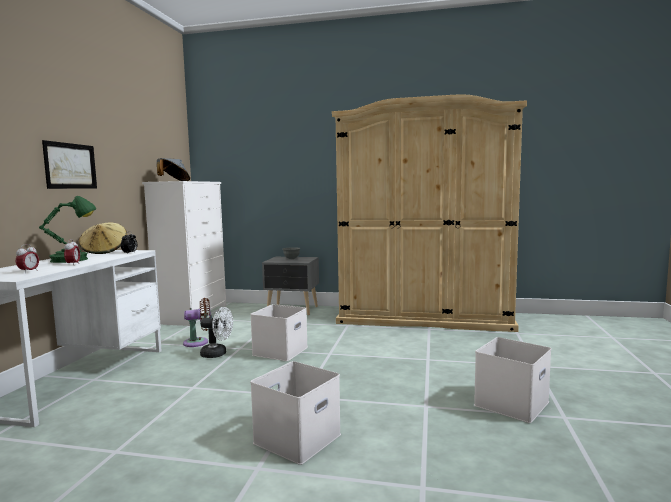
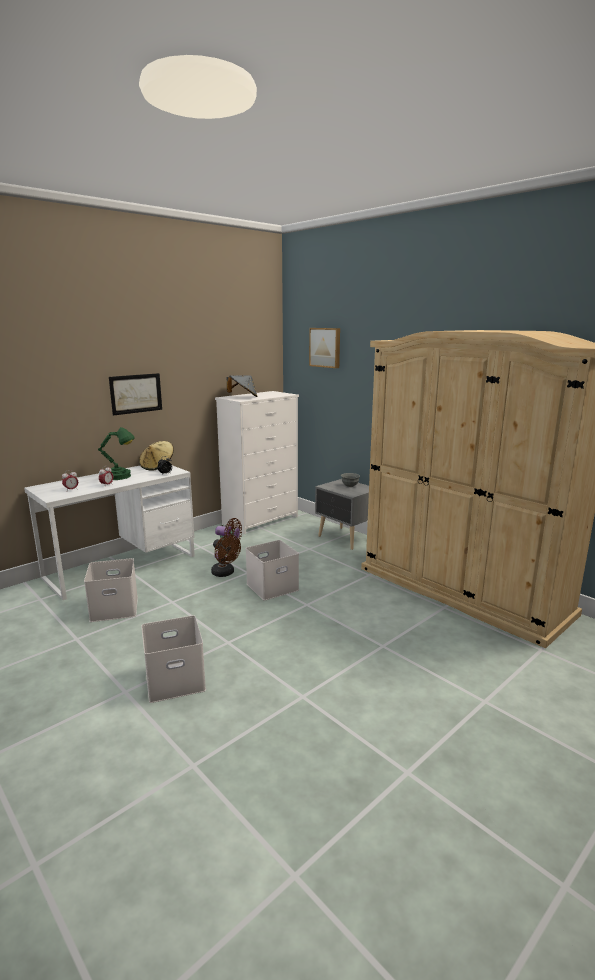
camera: 35 degrees right, 10 degrees up
white fan [200,307,233,358] -> brown fan [211,535,241,577]
white storage box [474,337,551,423] -> white storage box moved to [84,558,138,622]
none -> picture [309,328,340,368]

